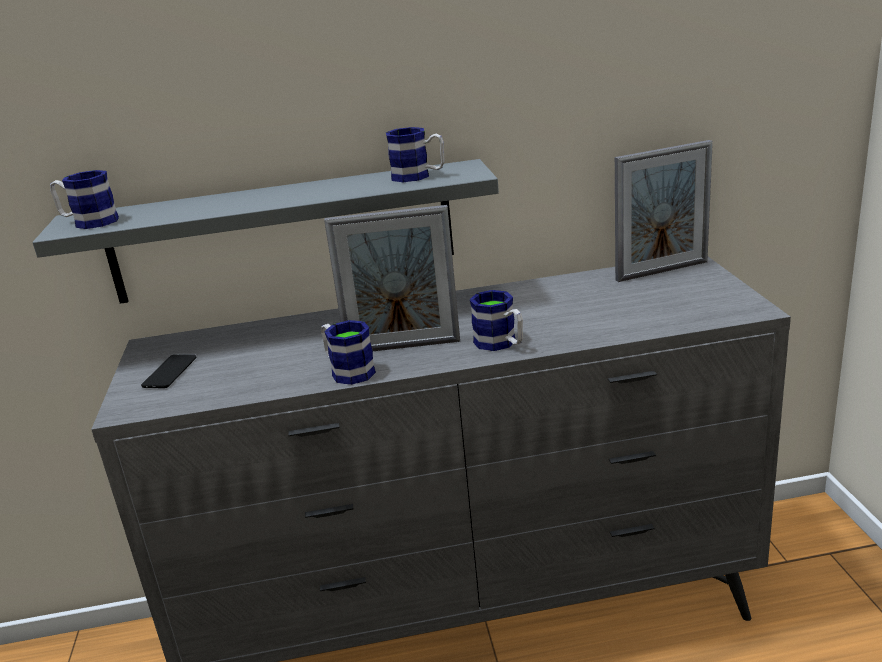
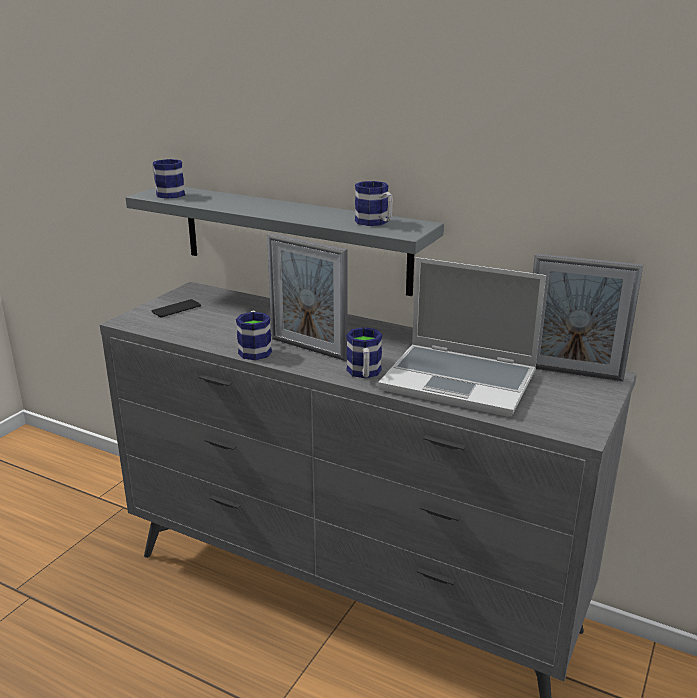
camera: 35 degrees right, 0 degrees up
none -> laptop [378,257,546,417]

